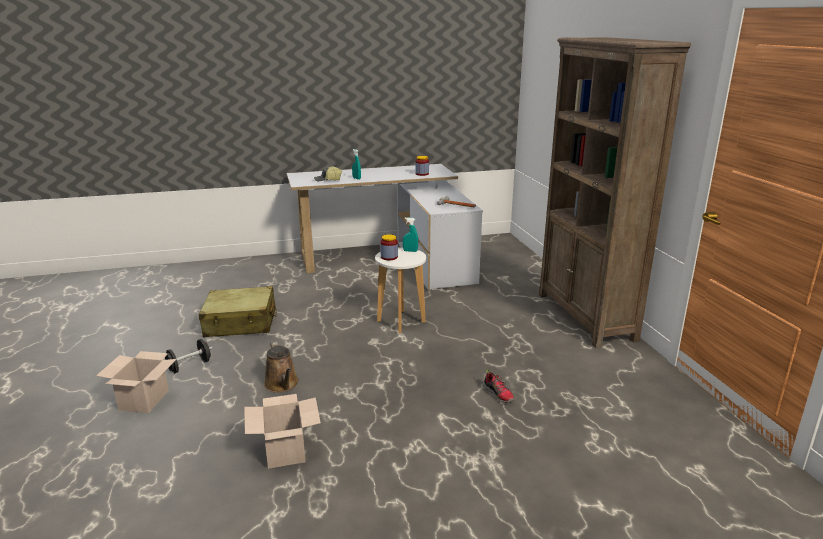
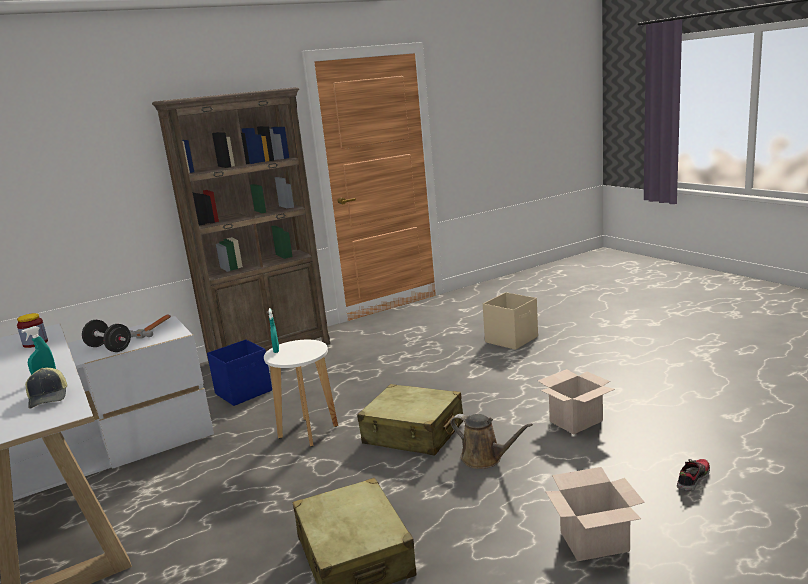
camera: 105 degrees left, 5 degrees down
black dumbbell [165,339,213,373] -> black dumbbell moved to [82,320,131,352]
brown watering can [264,341,299,393] -> brown watering can turned 75 degrees clockwise [451,414,533,469]
jar [380,234,398,260] -> none
shoe [483,369,515,403] -> shoe moved to [677,459,710,492]
none -> blue storage box [207,340,272,406]
none -> beige suitcase [357,384,463,456]
none -> beige storage box [483,292,538,350]

